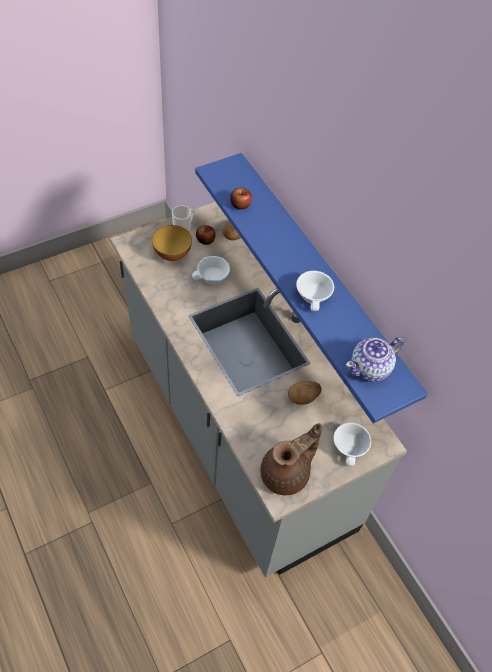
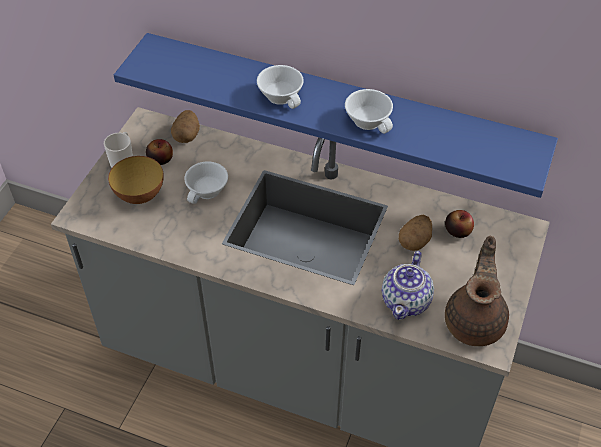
camera: 35 degrees left, 5 degrees down
apple [230,188,252,210] -> apple moved to [445,210,474,238]
white cup [334,423,371,466] -> white cup moved to [257,65,304,109]
teapot [346,337,404,382] -> teapot moved to [382,251,434,320]

